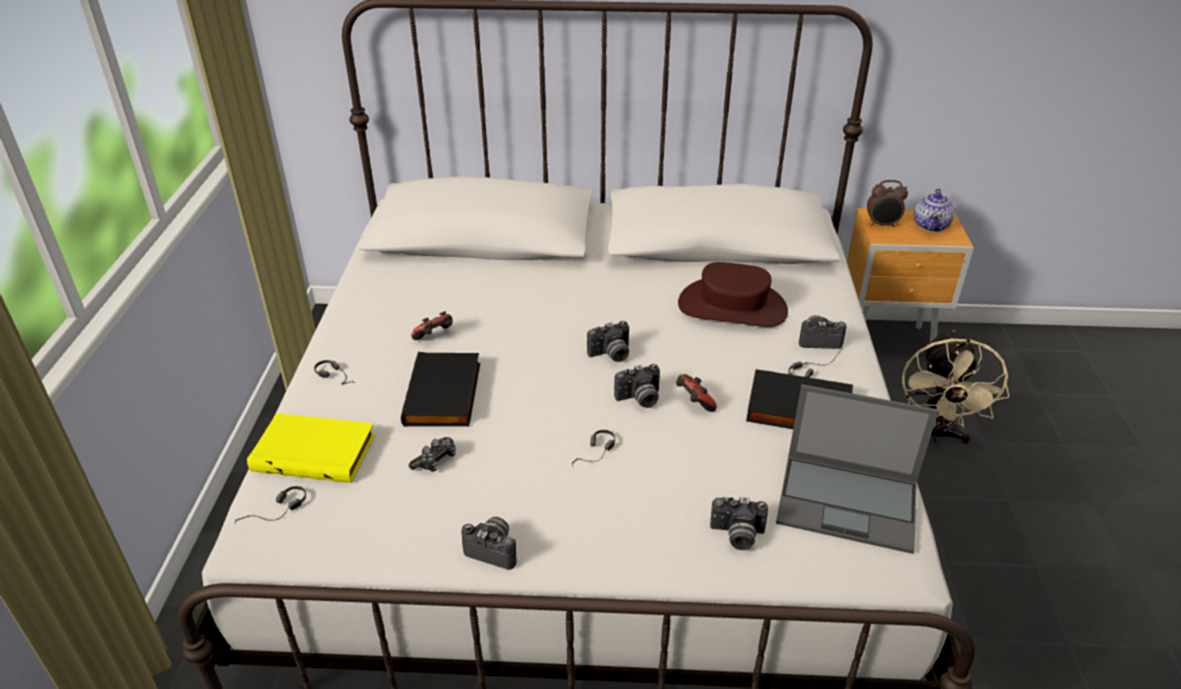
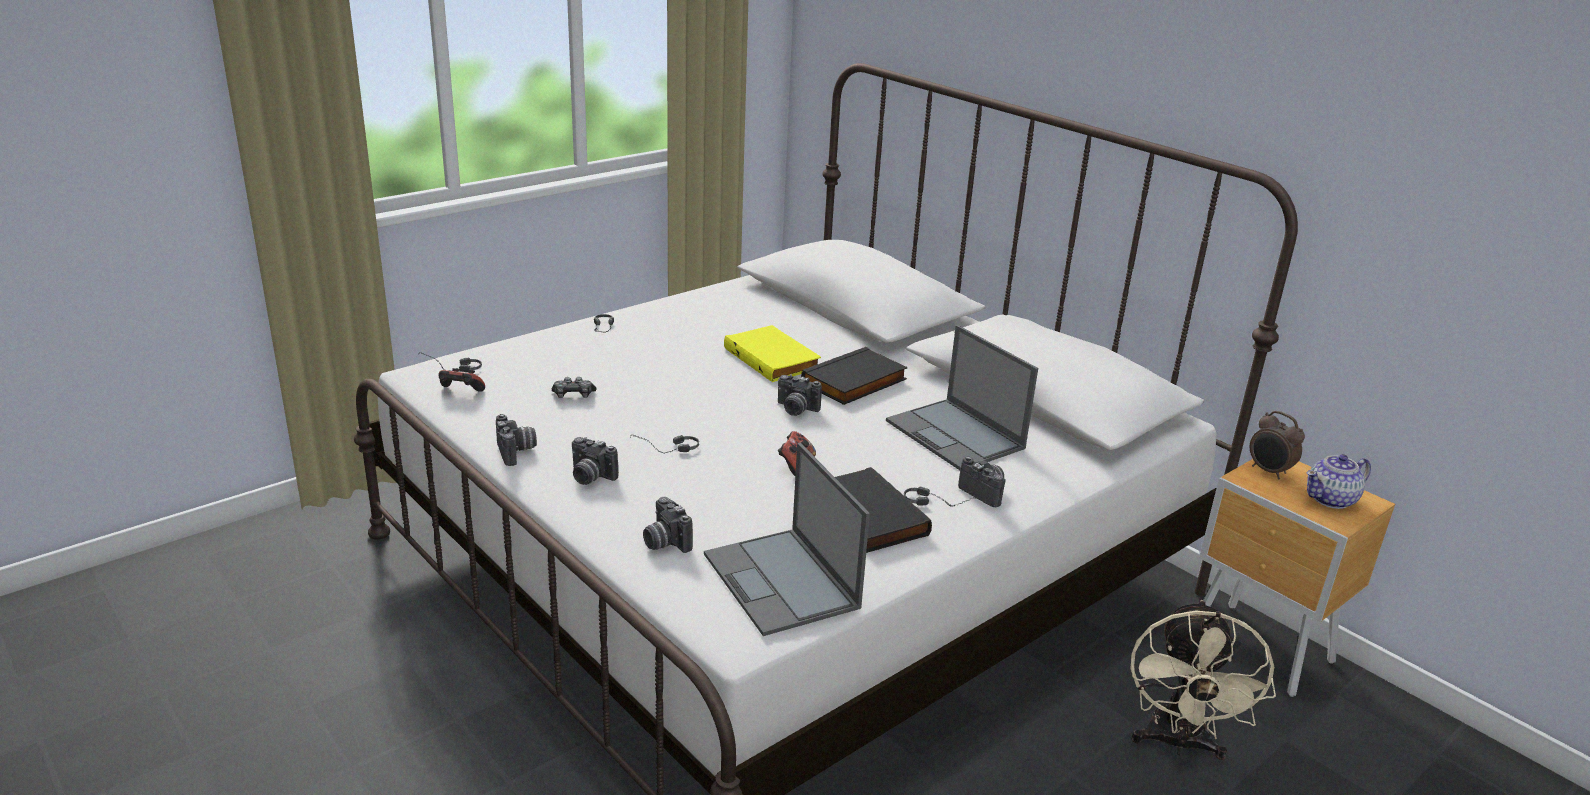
camera: 45 degrees right, 10 degrees down
yellow book [247,413,375,483] -> yellow book moved to [724,325,821,382]
black book [401,352,480,426] -> black book moved to [801,347,908,405]
game controller [411,311,453,340] -> game controller moved to [438,368,485,392]
camera [614,364,660,408] -> camera moved to [572,437,619,485]
brown hat [678,262,788,327] -> laptop [886,325,1038,470]
beige fan [902,330,1009,444] -> beige fan turned 45 degrees counterclockwise [1130,600,1276,760]

